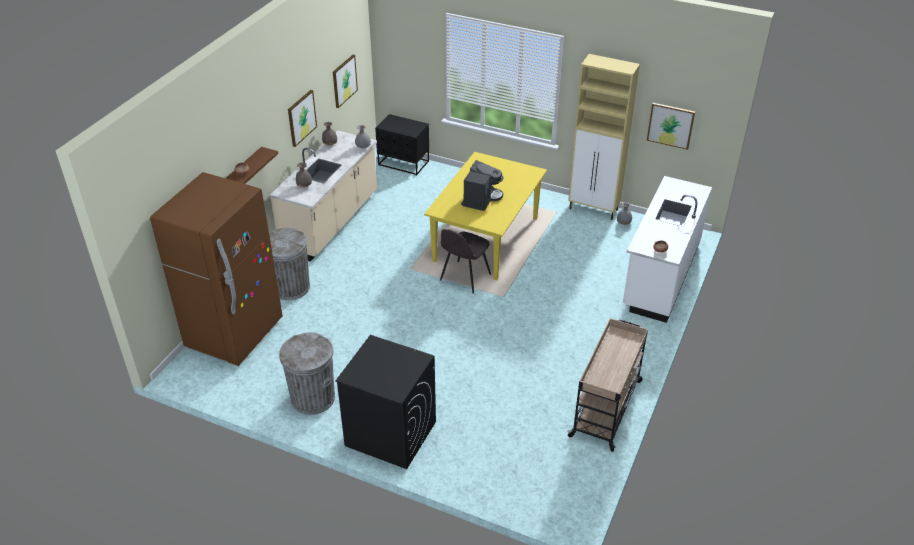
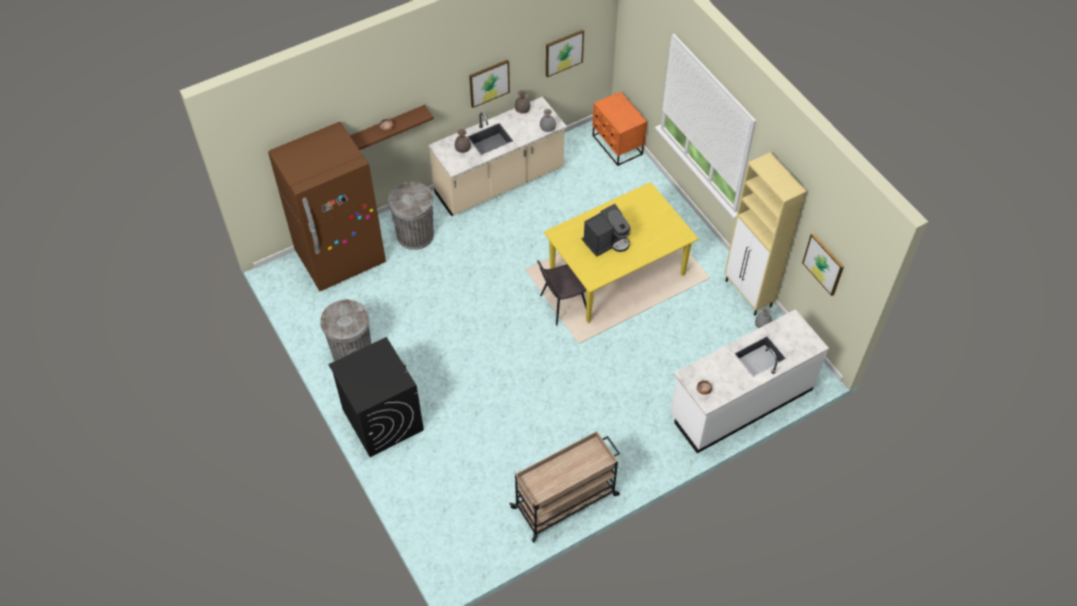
camera: 35 degrees right, 15 degrees up
black nightstand [375,114,429,175] -> orange nightstand [592,91,647,166]

